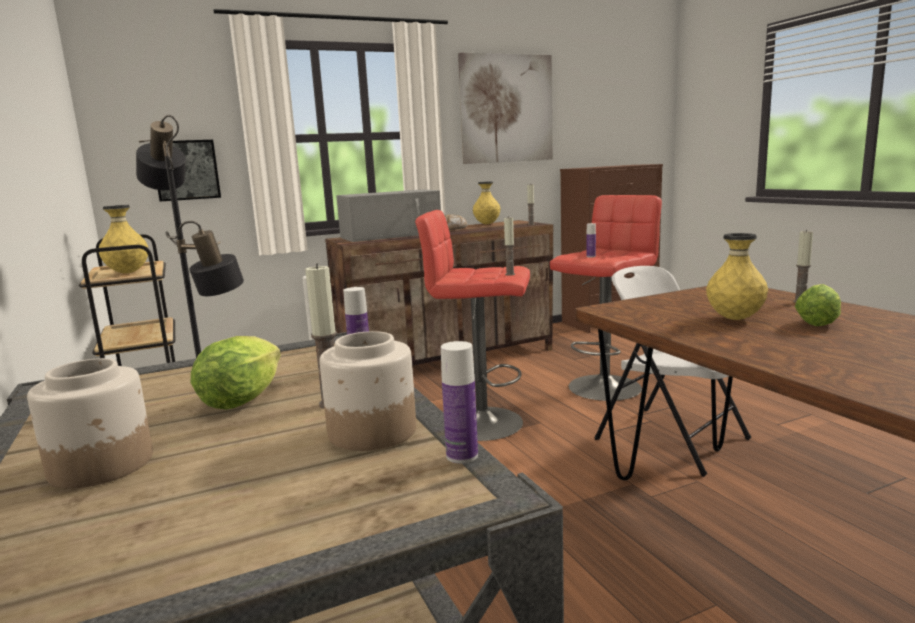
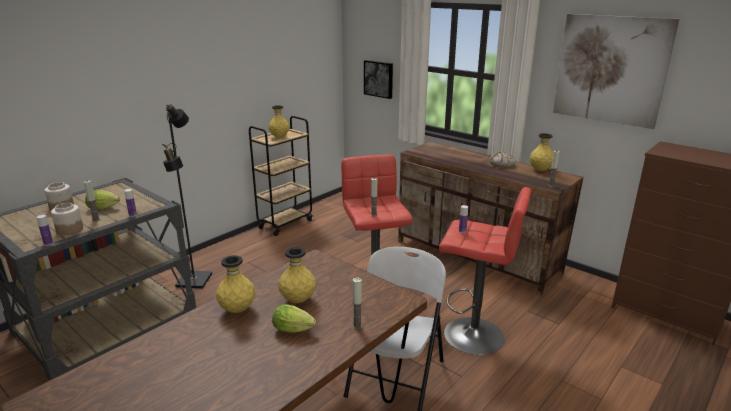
camera: 65 degrees right, 10 degrees up
grey microwave [336,189,441,242] -> none
none -> yellow vase [216,255,255,313]

